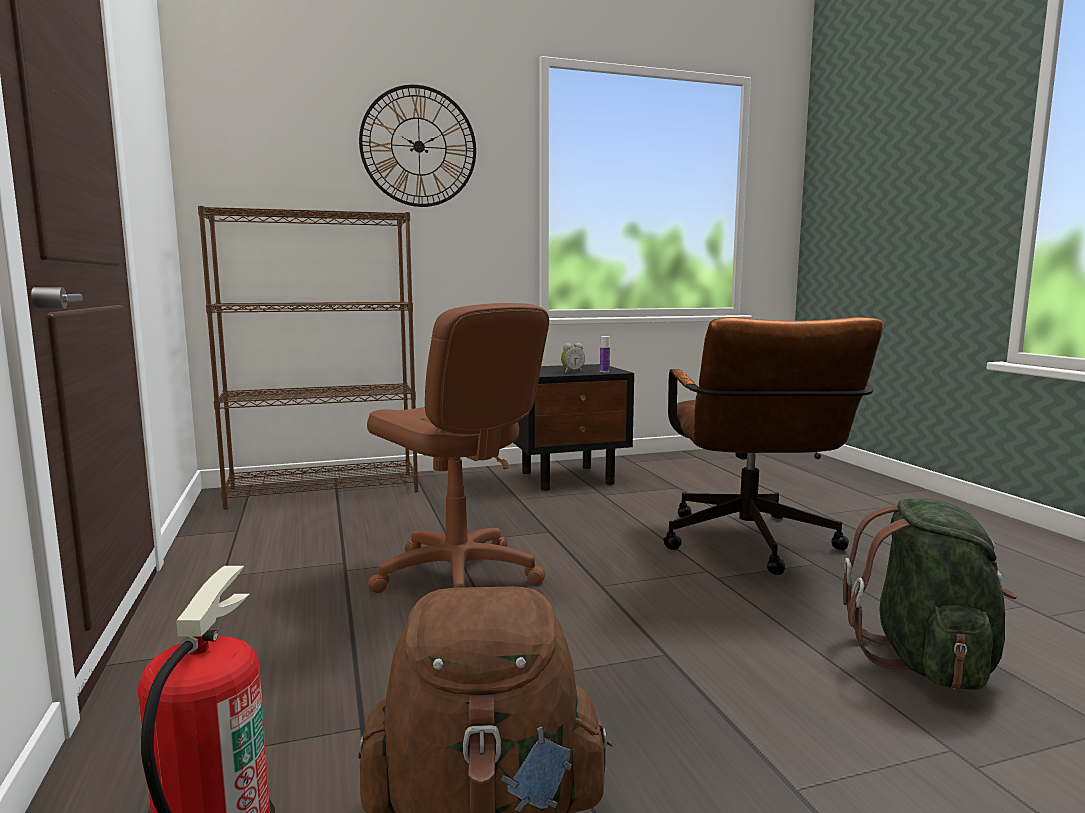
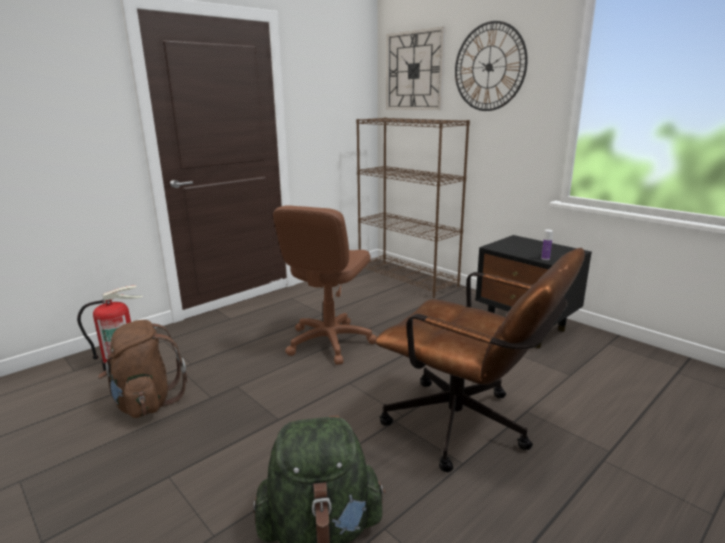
camera: 65 degrees right, 10 degrees up
alarm clock [561,343,585,373] -> none
brown office chair [663,317,884,575] -> brown office chair turned 120 degrees counterclockwise [375,248,585,472]
none -> wall clock [386,27,446,110]

